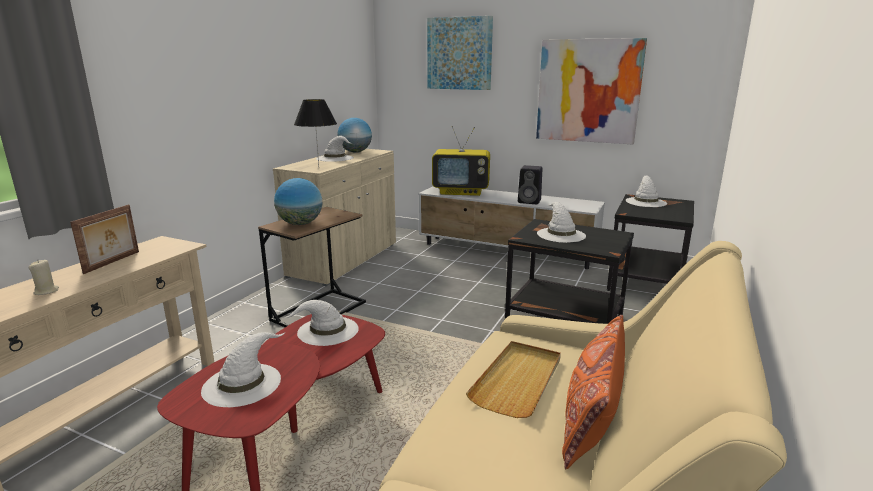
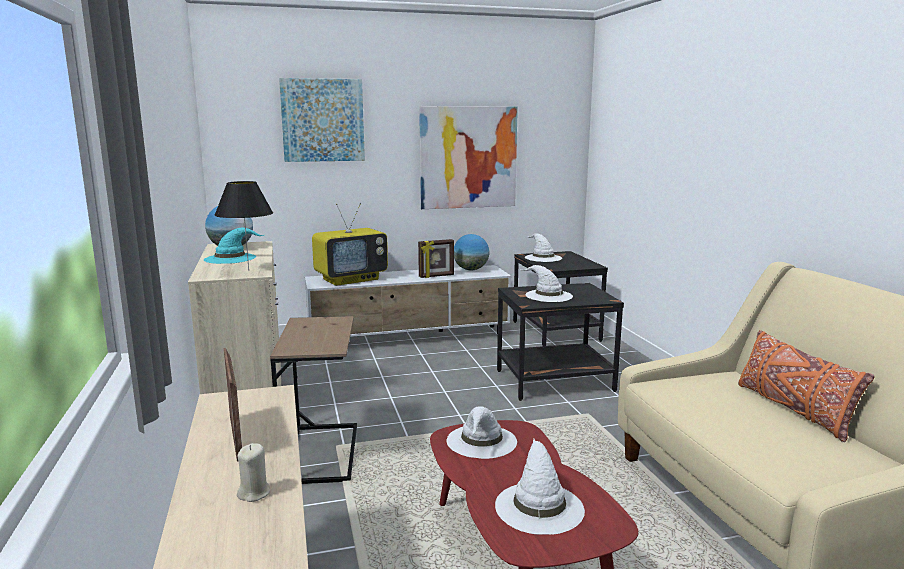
camera: 40 degrees left, 5 degrees down
globe [274,178,322,225] -> globe moved to [454,234,489,271]
white hat [316,136,354,162] -> turquoise hat [204,228,264,264]
beige tray [466,341,561,418] -> none
black speaker [518,165,542,204] -> picture frame [418,239,454,278]

